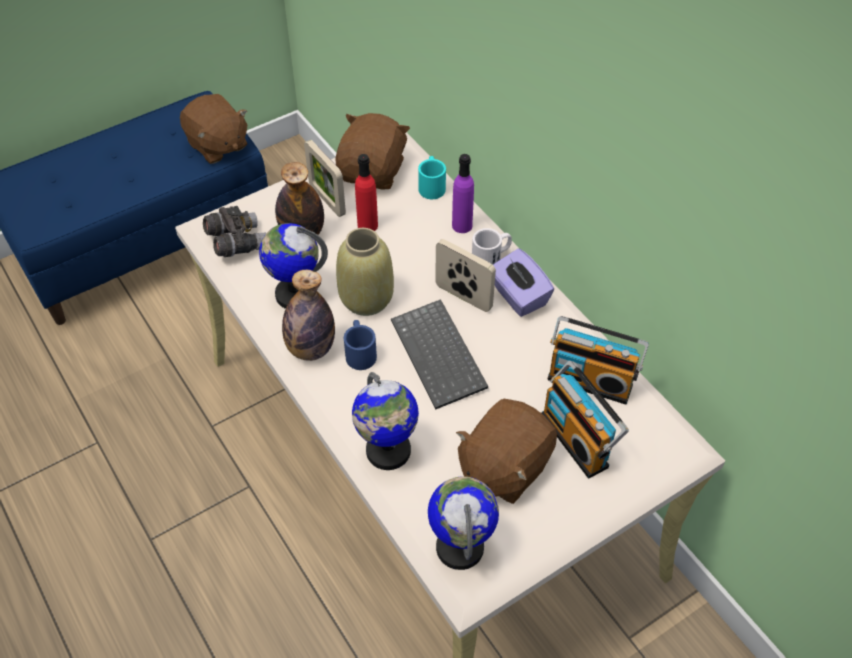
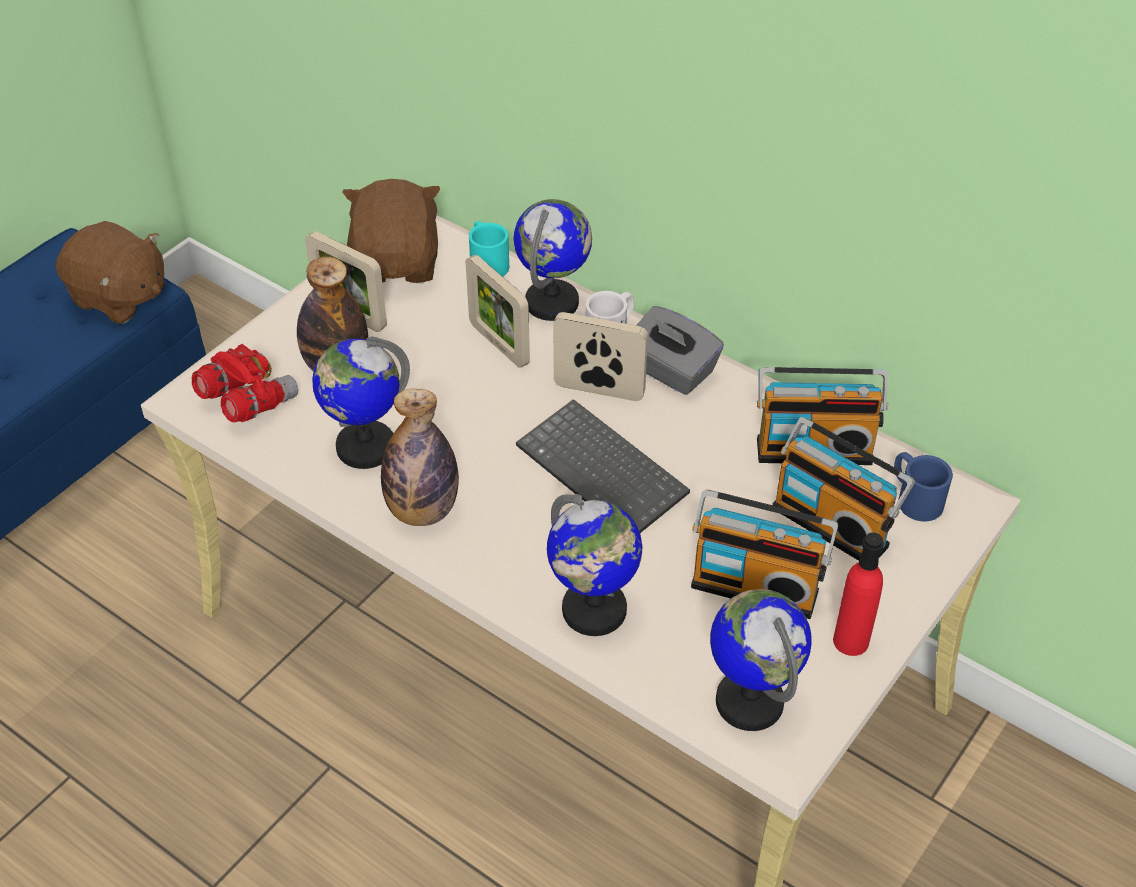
camera: 20 degrees left, 5 degrees down
grey binoculars [203,206,266,257] -> red binoculars [192,344,298,423]
beige vase [336,228,394,316] -> none
blue mug [344,320,377,370] -> blue mug moved to [894,452,953,522]
red bottle [355,154,378,231] -> red bottle moved to [833,532,884,656]
purple bottle [452,154,474,233] -> globe [514,199,592,321]
brown plush toy [456,399,557,504] -> radio [691,490,838,619]
purple tissue box [493,249,554,317] -> grey tissue box [636,306,724,395]
none -> picture frame [466,255,530,368]

